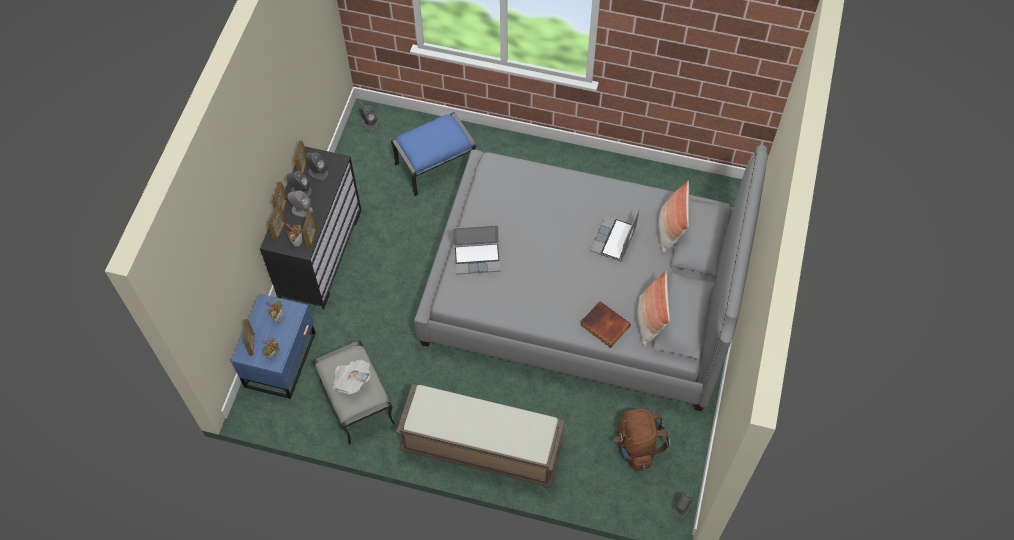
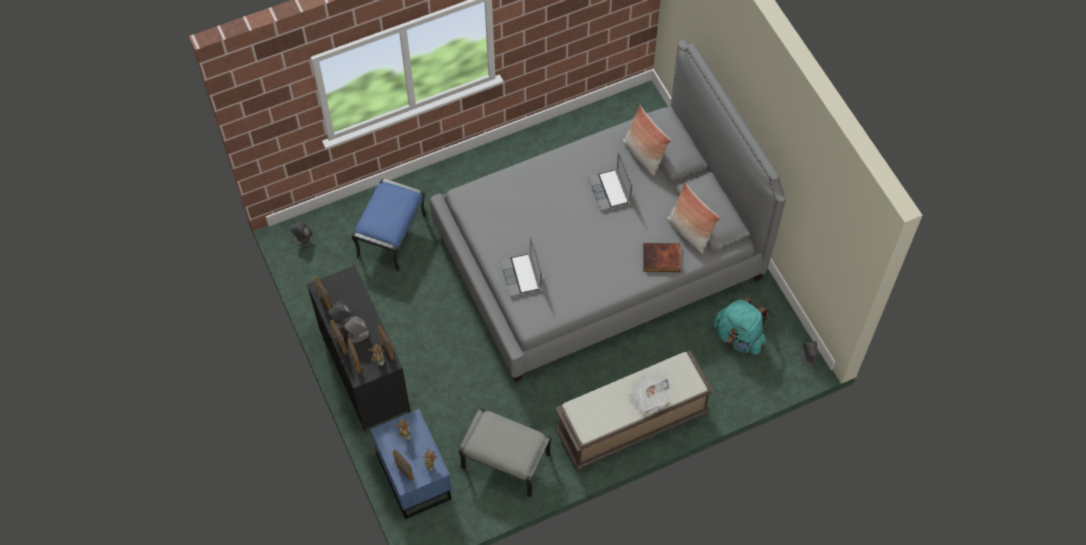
camera: 40 degrees left, 0 degrees up
grey speaker [305,153,328,180] -> none
newspaper [333,359,370,394] -> newspaper moved to [627,373,671,414]
laptop [453,225,501,275] -> laptop turned 120 degrees clockwise [500,236,542,297]
brown backpack [614,409,670,471] -> turquoise backpack [713,297,768,355]

